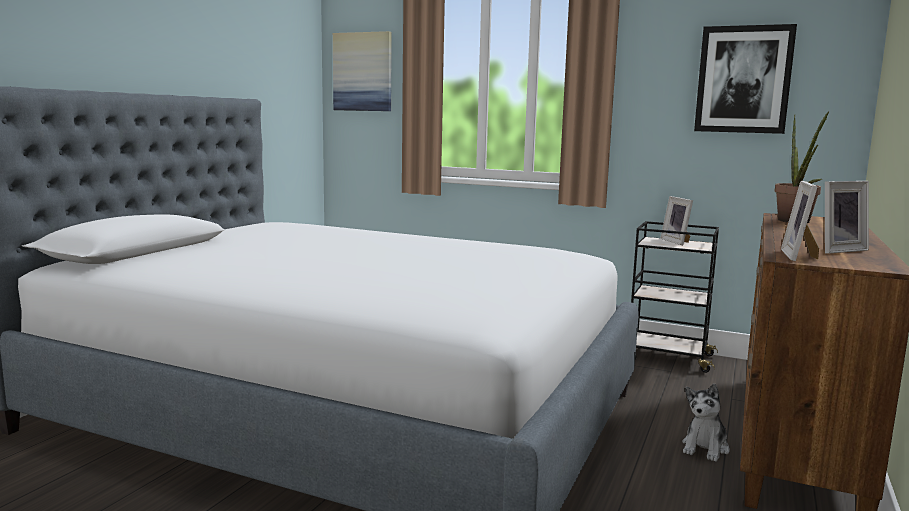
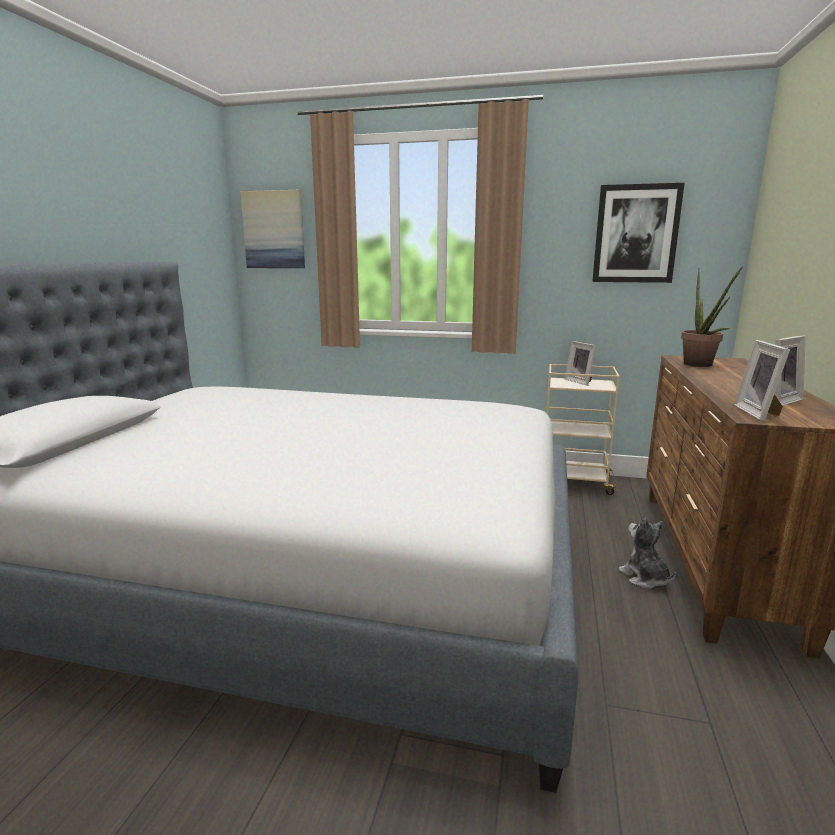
camera: 10 degrees left, 5 degrees up
black cart [631,221,719,373] -> beige cart [546,364,620,495]
plush toy [682,384,730,462] -> plush toy turned 135 degrees clockwise [618,518,676,589]

